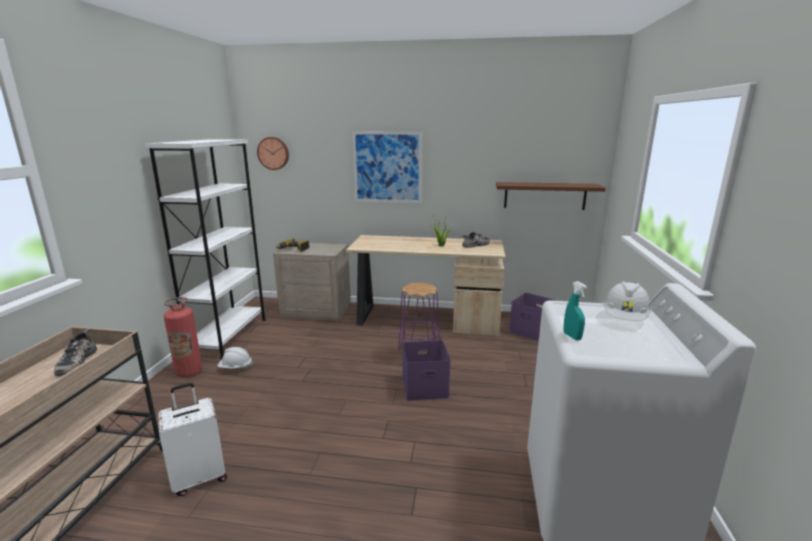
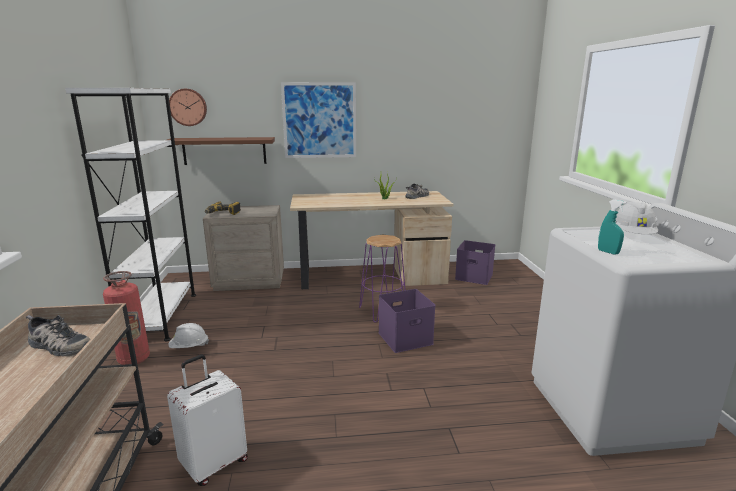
camera: 15 degrees left, 0 degrees up
shoe [54,329,97,377] -> shoe turned 45 degrees counterclockwise [26,315,90,356]
brown shelf [496,182,606,210] -> brown shelf moved to [167,137,275,165]

